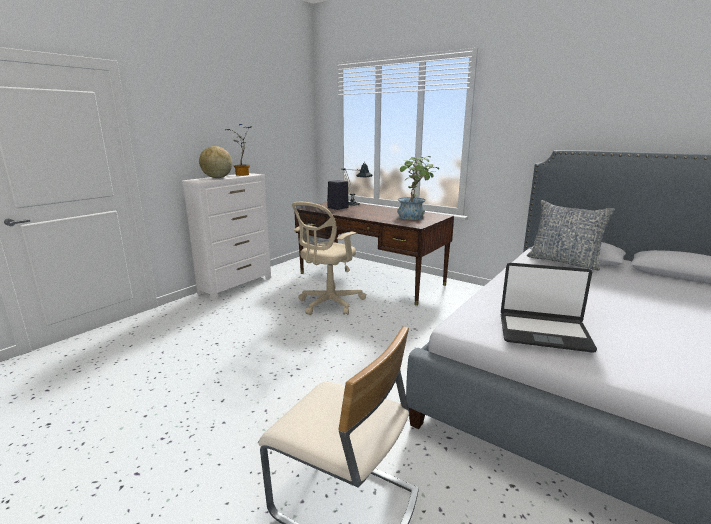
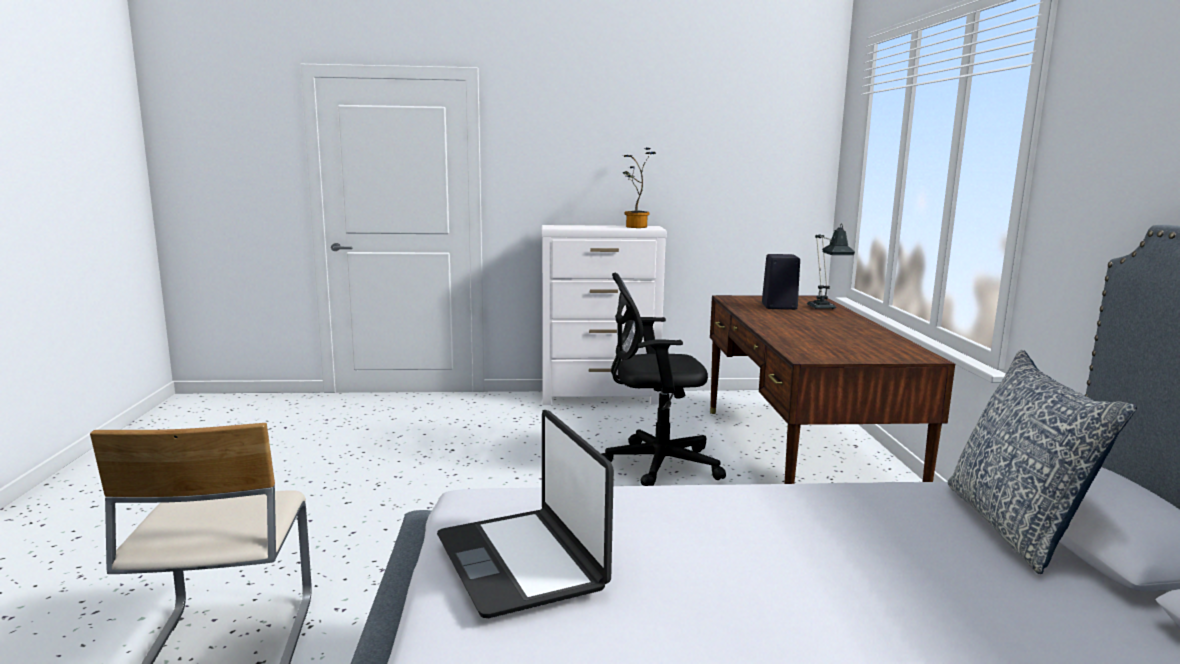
camera: 50 degrees right, 5 degrees down
globe [199,146,232,178] -> none
beige office chair [292,202,366,315] -> black office chair [601,273,726,486]
potted plant [397,156,439,220] -> none

